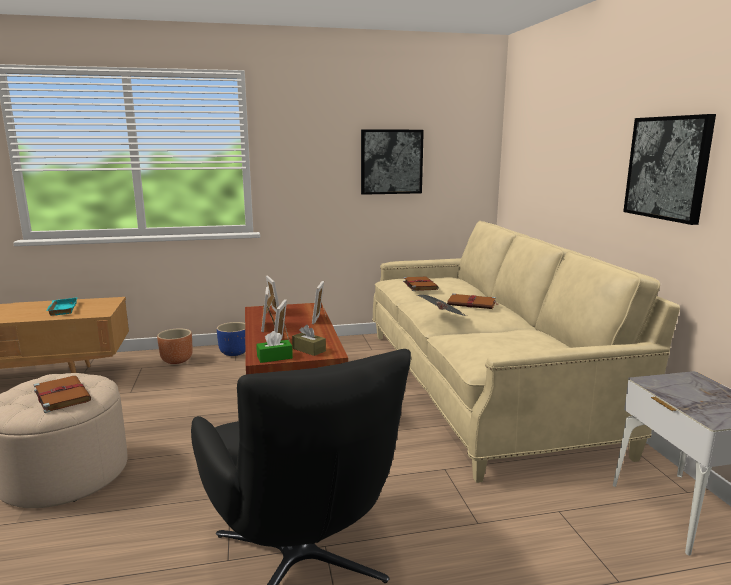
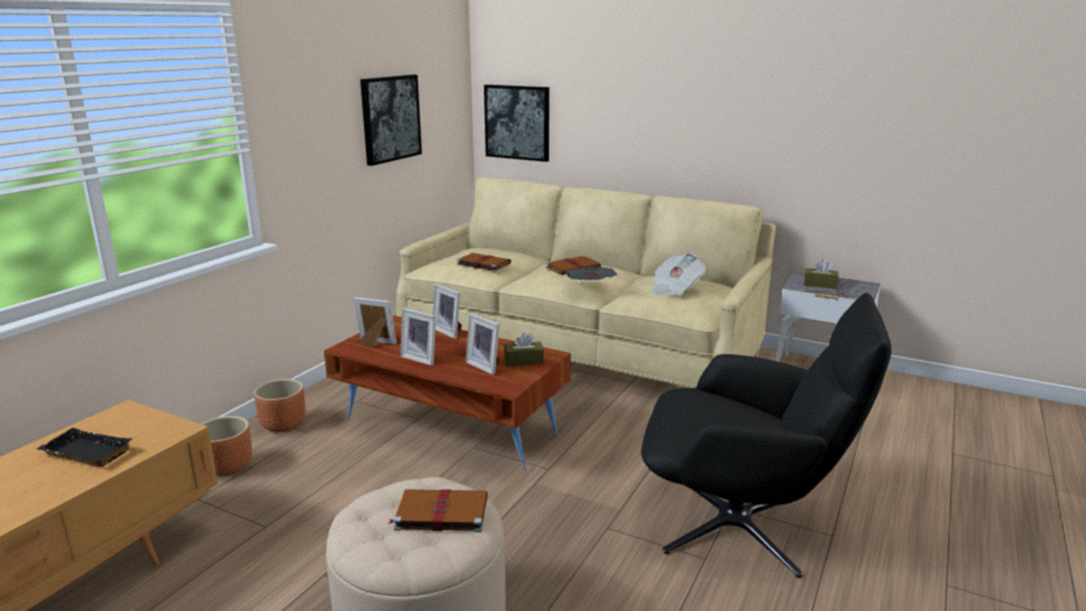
camera: 50 degrees left, 5 degrees up
turquoise tray [46,297,78,316] -> black tray [37,428,133,467]
blue planter [217,322,245,356] -> brown planter [254,379,305,432]
green tissue box [256,331,293,363] -> none
picture [623,114,716,225] -> picture moved to [484,85,549,162]
none -> newspaper [650,253,706,296]
none -> brown tissue box [804,260,839,289]

